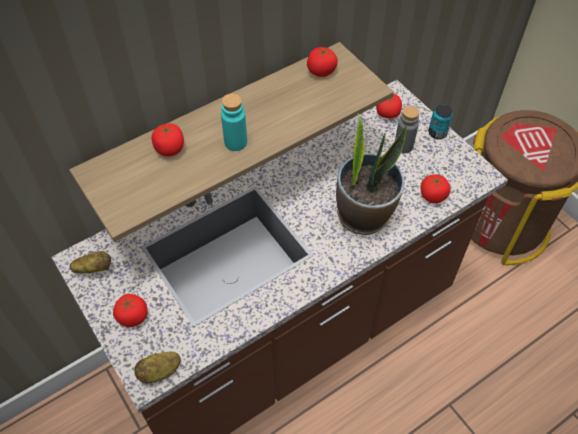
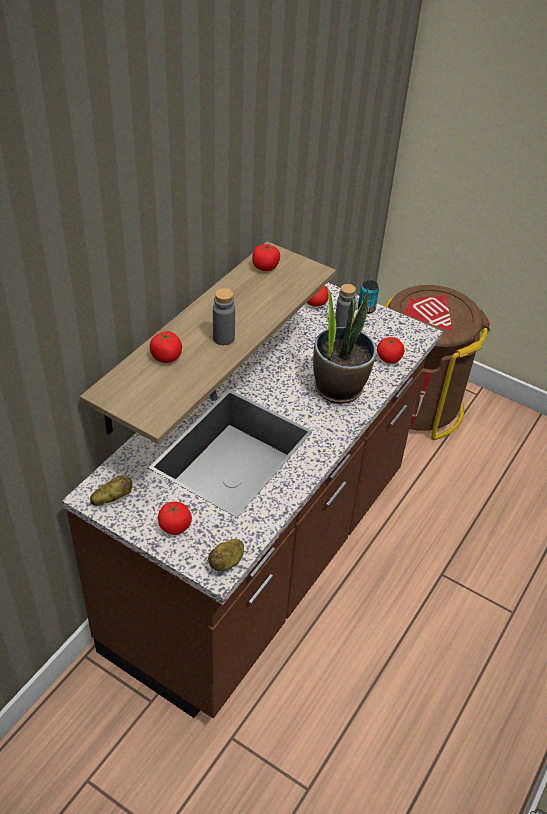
camera: 25 degrees left, 10 degrees down
turquoise bottle [221,93,247,151] -> grey bottle [213,288,235,345]

